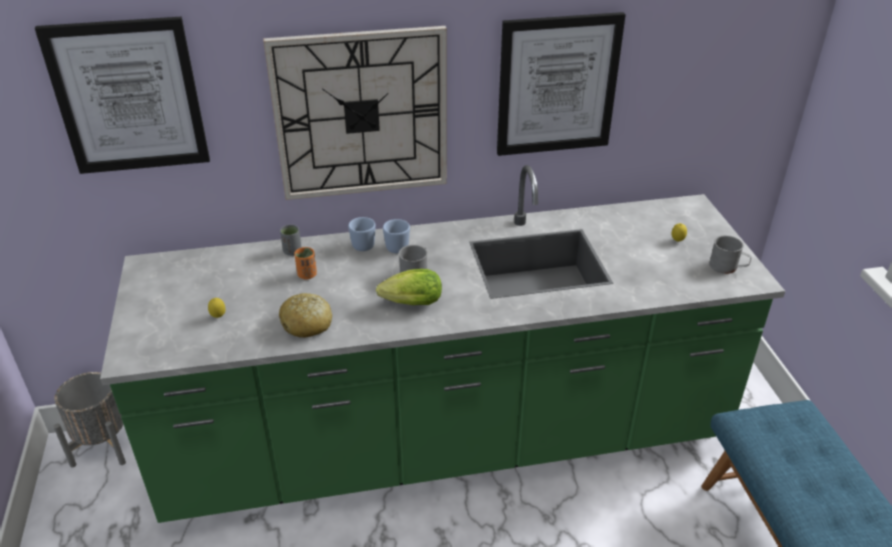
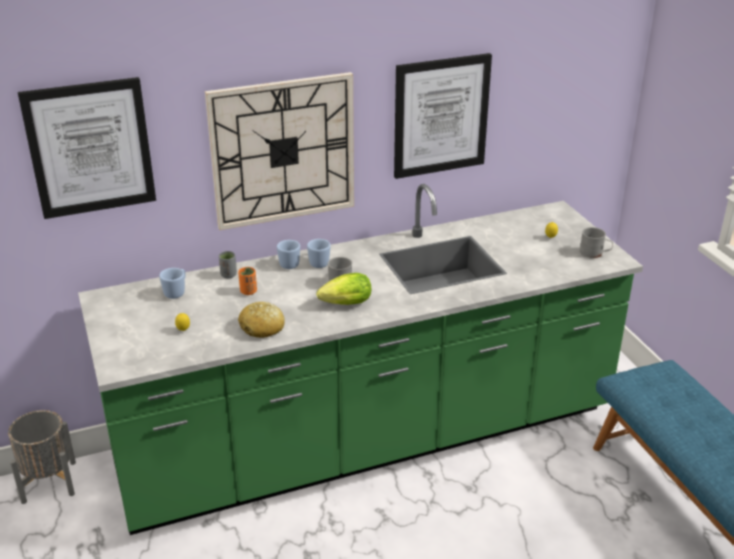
camera: 10 degrees left, 5 degrees down
none -> blue mug [159,268,186,299]

